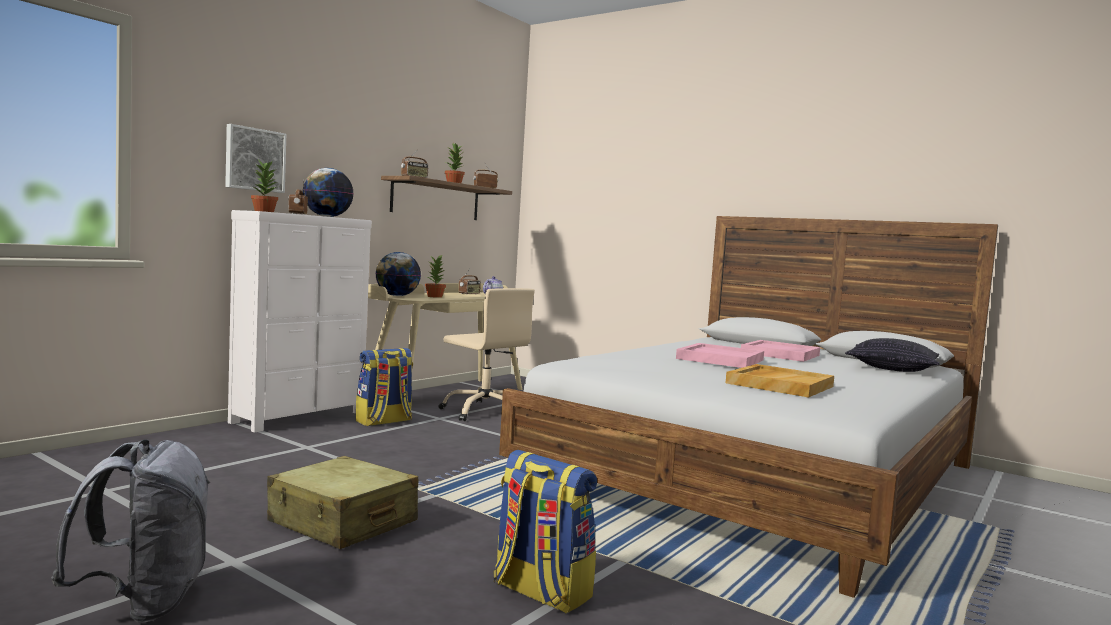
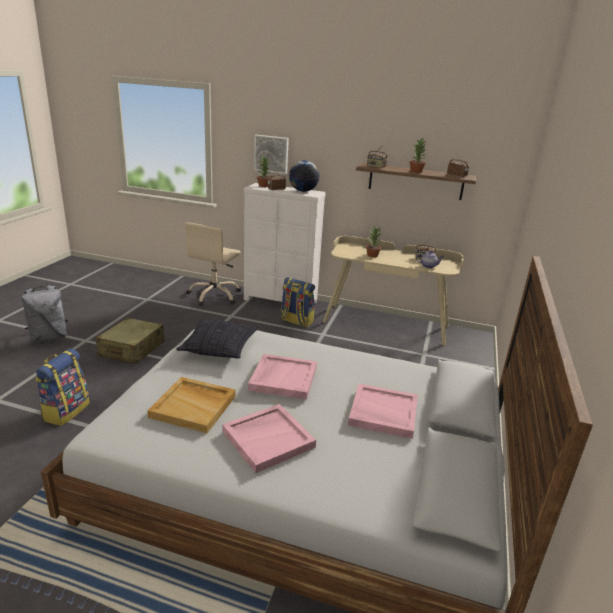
camera: 70 degrees right, 20 degrees up
globe [376,252,421,296] -> none
beige office chair [438,288,535,421] -> beige office chair moved to [185,222,241,306]
pillow [845,338,940,372] -> pillow moved to [176,319,258,359]
none -> pink tray [222,404,316,473]

